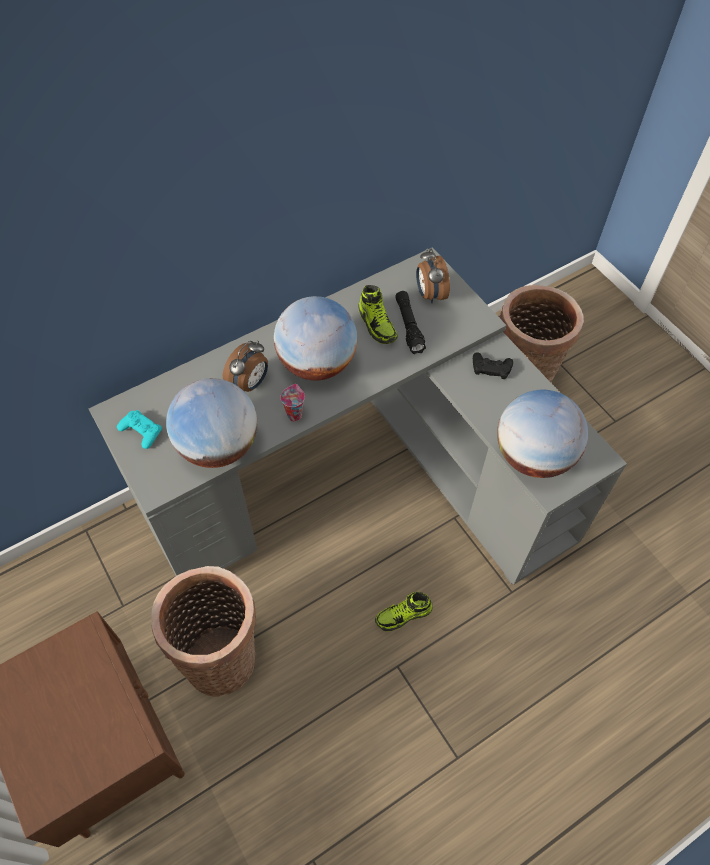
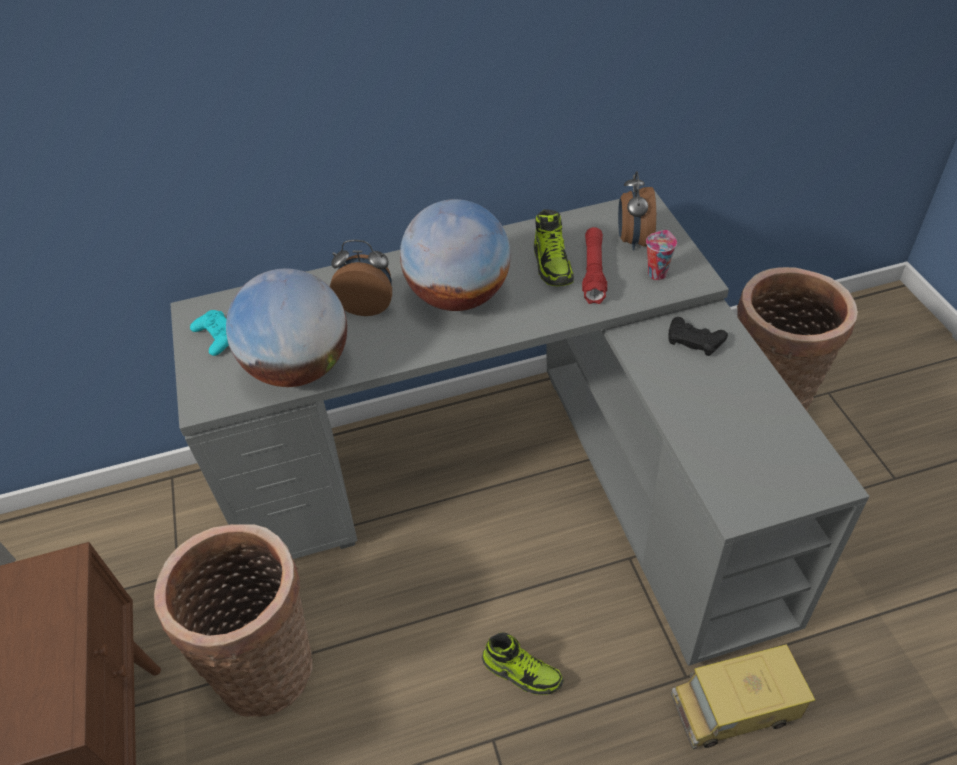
camera: 20 degrees right, 10 degrees down
alarm clock [223,340,268,392] -> alarm clock turned 135 degrees counterclockwise [330,240,392,316]
cup [280,384,305,421] -> cup moved to [646,230,677,280]
shoe [375,592,433,631] -> shoe turned 150 degrees counterclockwise [482,632,564,695]
black flashlight [396,291,426,354] -> red flashlight [582,227,607,304]
globe [497,390,588,478] -> none
none -> toy truck [671,644,815,750]

